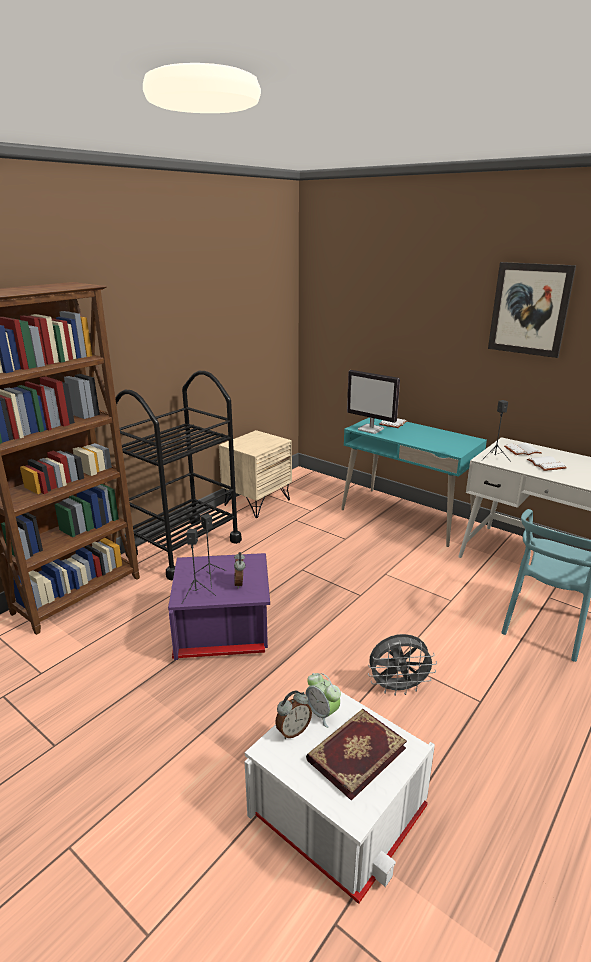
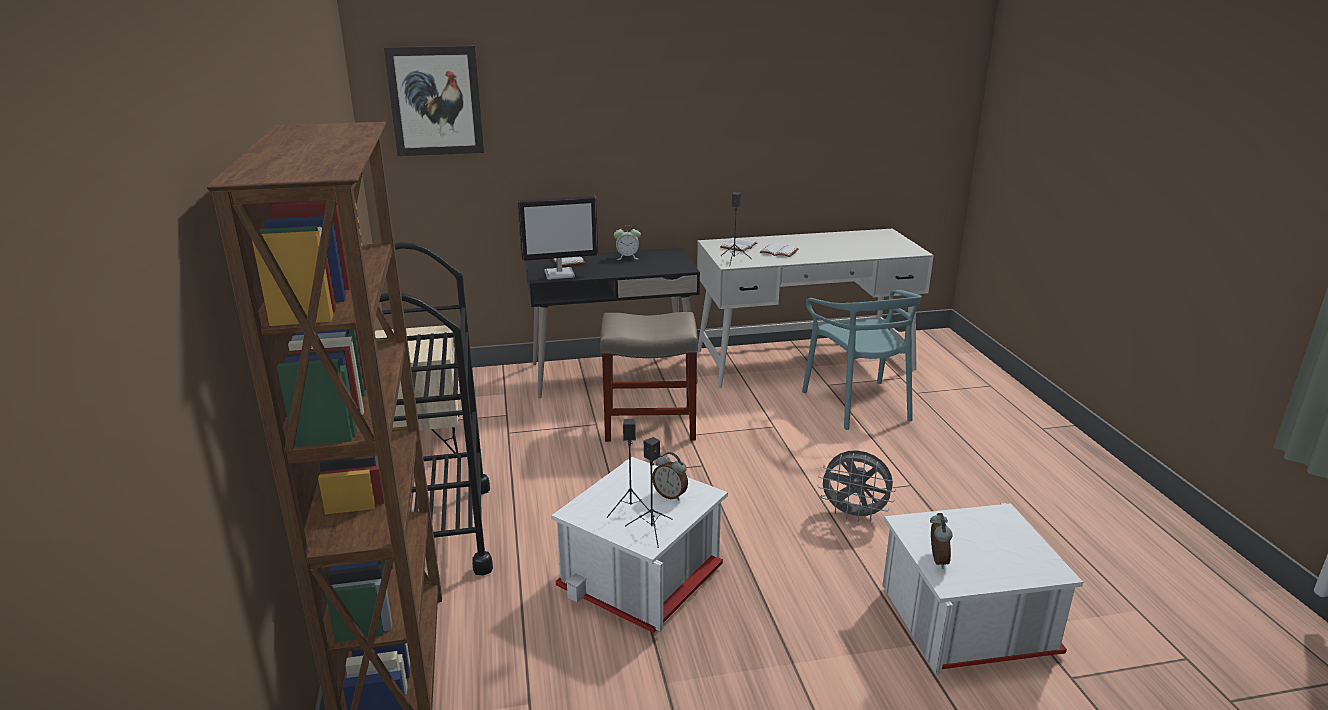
camera: 50 degrees left, 0 degrees up
purple storage box [168,553,270,660] -> white storage box [551,457,728,633]
alarm clock [305,673,341,728] -> alarm clock moved to [614,225,641,260]
book [306,709,407,801] -> none
turquoise desk [341,417,487,547] -> black desk [525,248,700,398]
grey fan [368,634,437,696] -> grey fan turned 75 degrees clockwise [818,450,896,522]
picture [488,262,576,358] -> picture moved to [384,46,484,156]
none -> beige stool [600,312,698,442]

